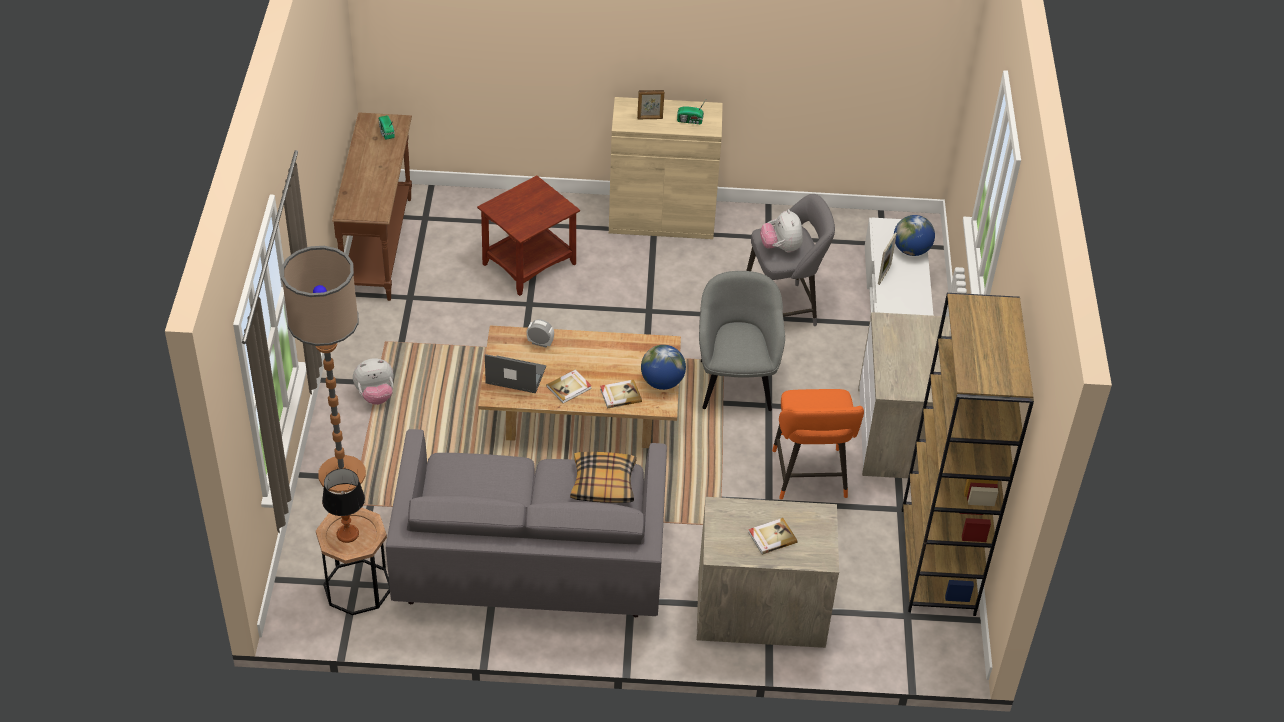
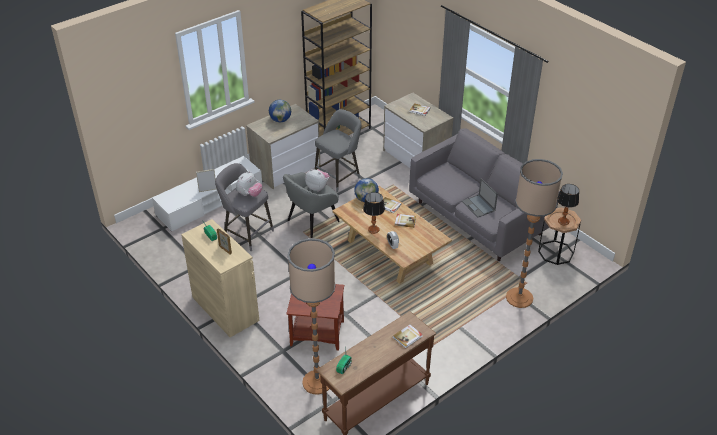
camera: 130 degrees left, 5 degrees down
plush toy [353,358,393,405] -> plush toy moved to [305,169,329,192]
laptop [485,354,546,393] -> laptop moved to [462,178,498,217]
pillow [570,452,637,503] -> none
orange stool [772,389,864,500] -> grey stool [315,109,362,192]
globe [894,215,935,256] -> globe moved to [269,100,291,122]
none -> floor lamp [287,238,336,395]
none -> table lamp [363,192,385,234]
none -> book [392,324,423,348]

